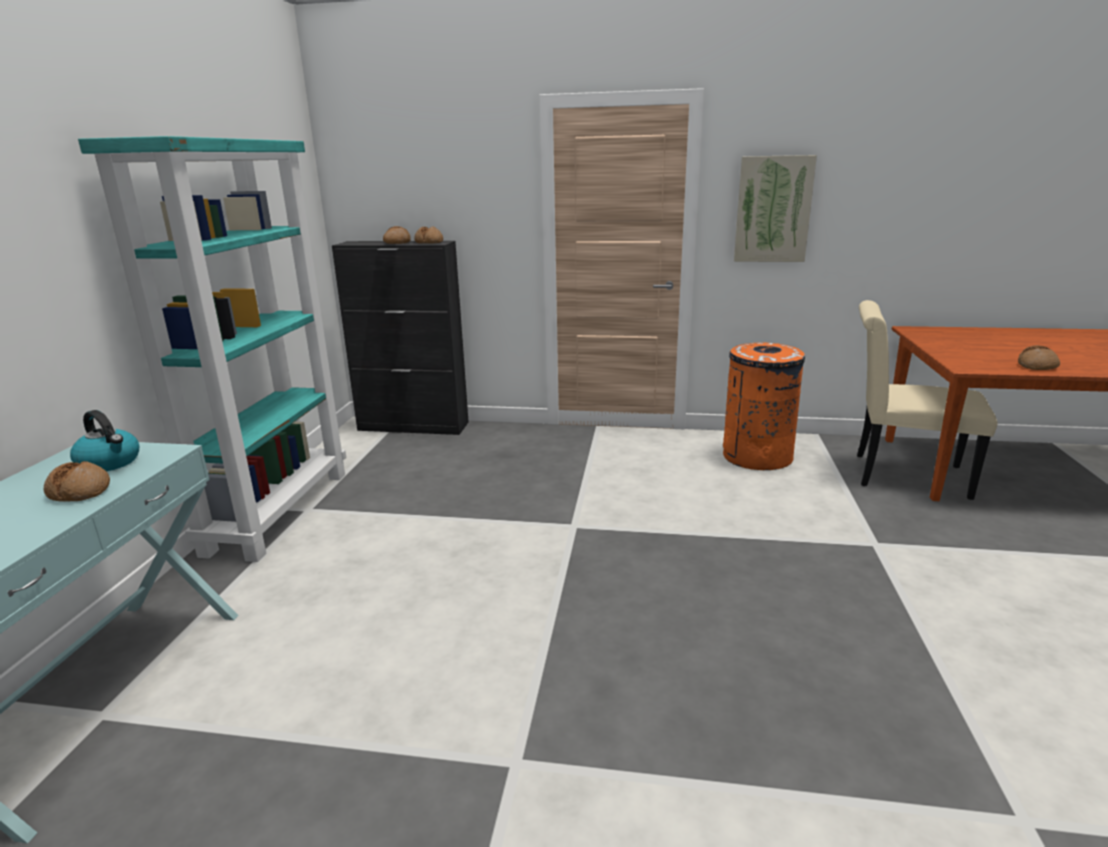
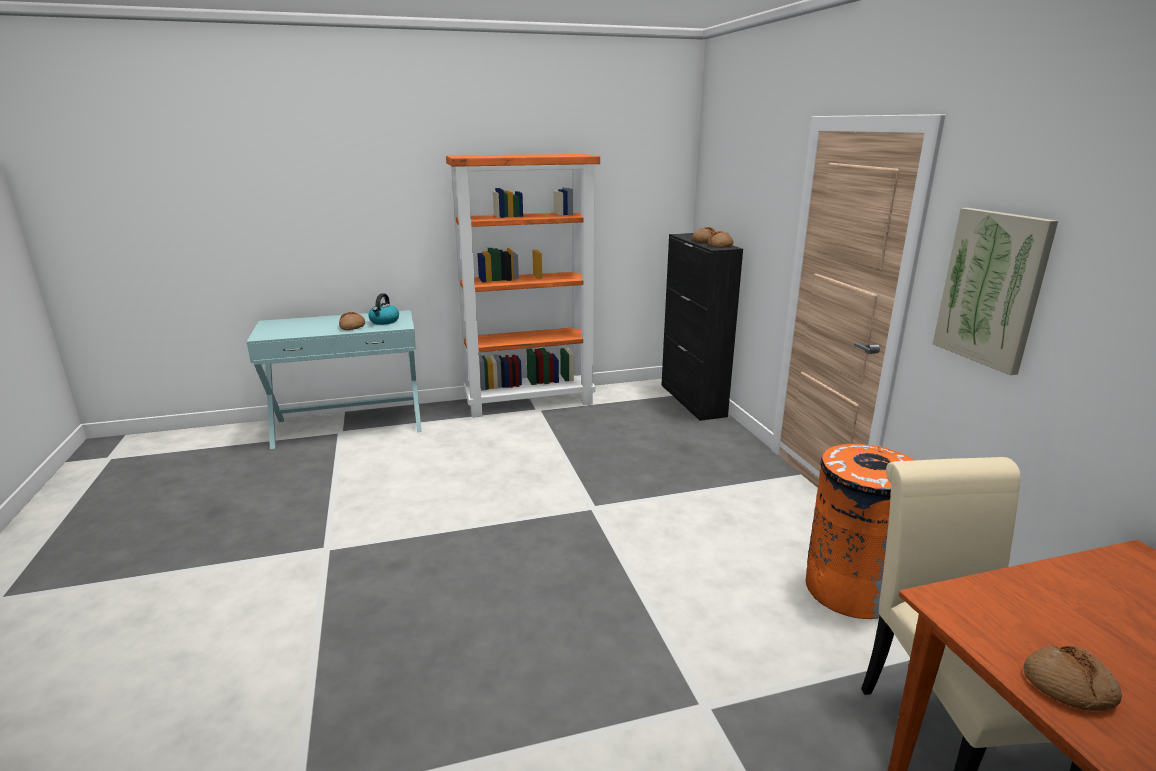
camera: 65 degrees right, 0 degrees up
turquoise bookcase [78,136,346,562] -> orange bookcase [446,154,600,418]

